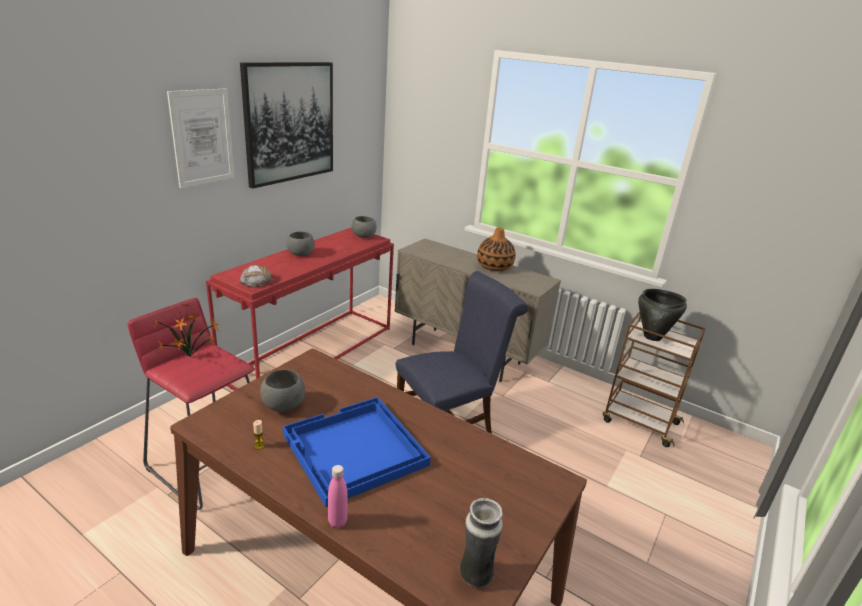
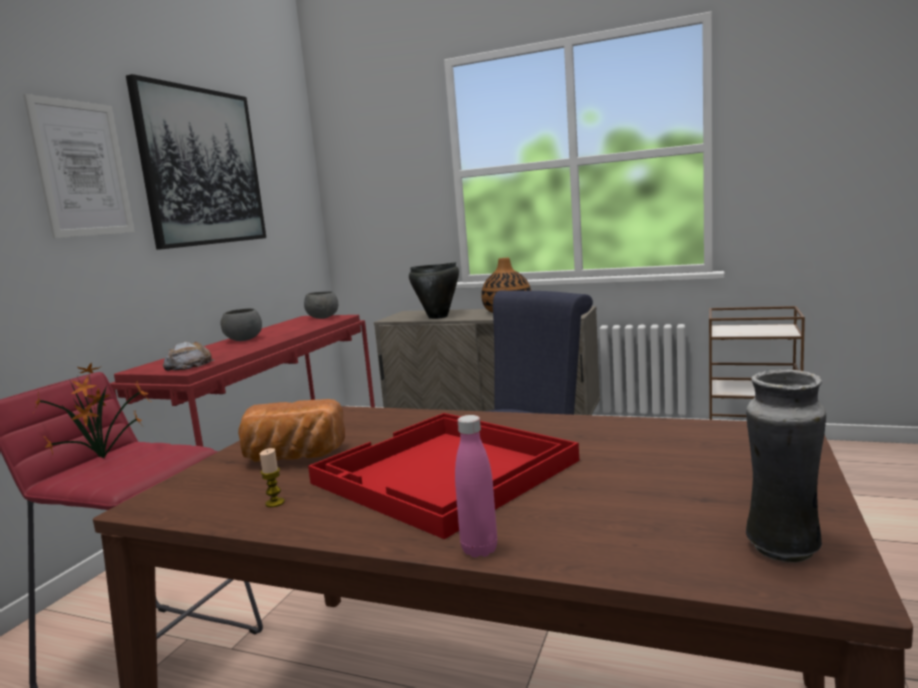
camera: 10 degrees left, 15 degrees down
grey bowl [260,369,305,411] -> bread [238,399,345,462]
blue tray [283,397,431,507] -> red tray [308,413,579,539]
black cooking pot [638,289,687,341] -> black cooking pot moved to [409,262,459,319]

